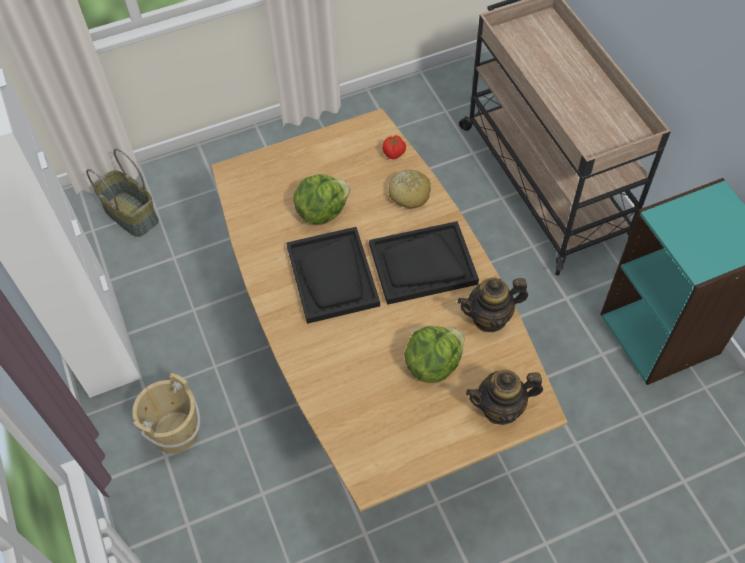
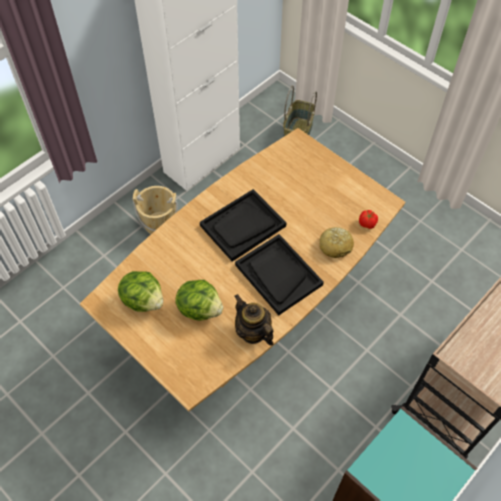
camera: 65 degrees right, 0 degrees up
lettuce [293,174,350,225] -> lettuce moved to [118,271,163,312]
teapot [466,370,543,425] -> none

